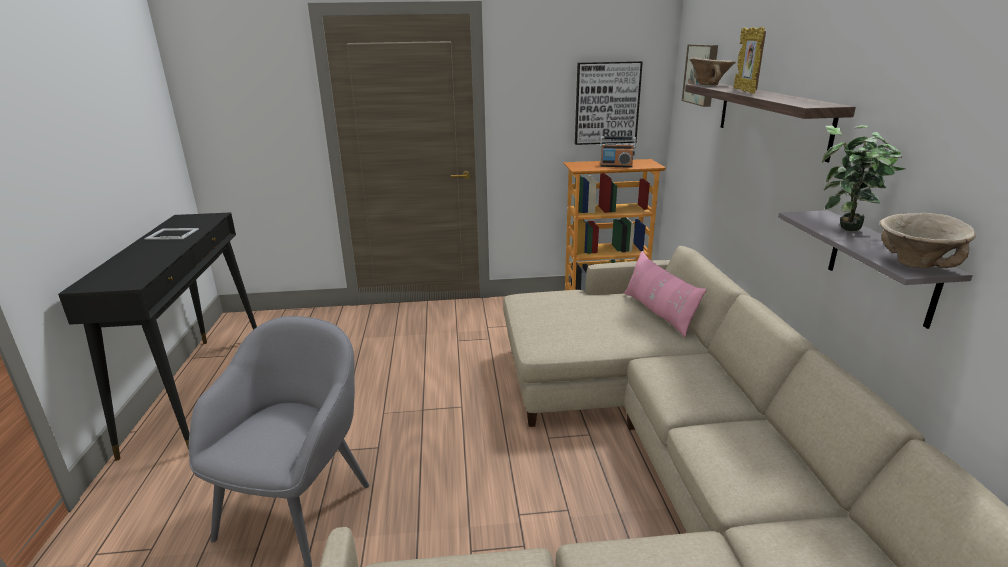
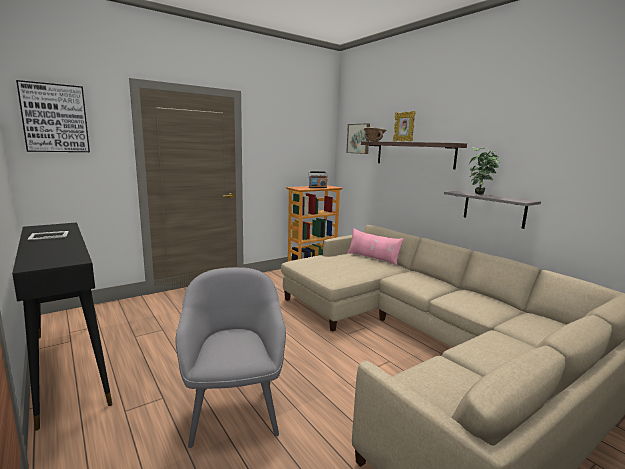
camera: 30 degrees left, 10 degrees down
picture [575,61,643,145] -> picture moved to [16,80,90,152]
beige bowl [880,213,976,268] -> none

